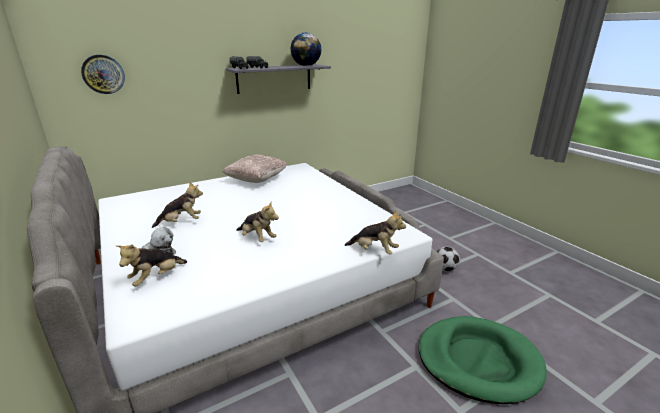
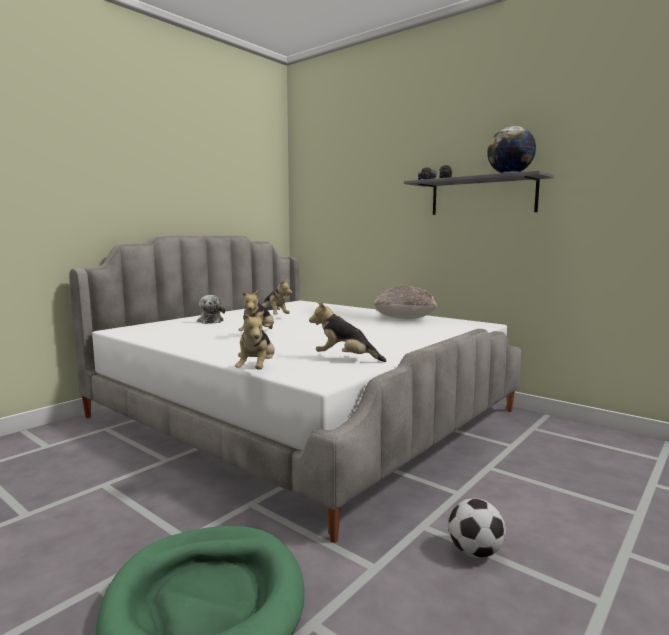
camera: 70 degrees right, 15 degrees down
wall clock [81,55,125,94] -> none
plush toy [116,244,187,287] -> plush toy moved to [309,301,387,362]

